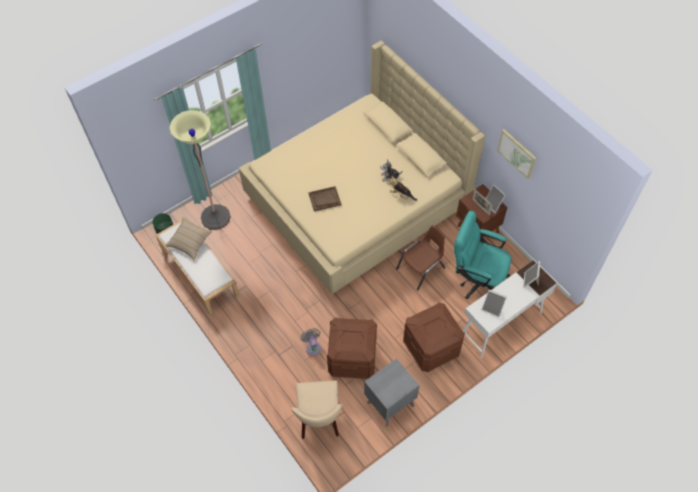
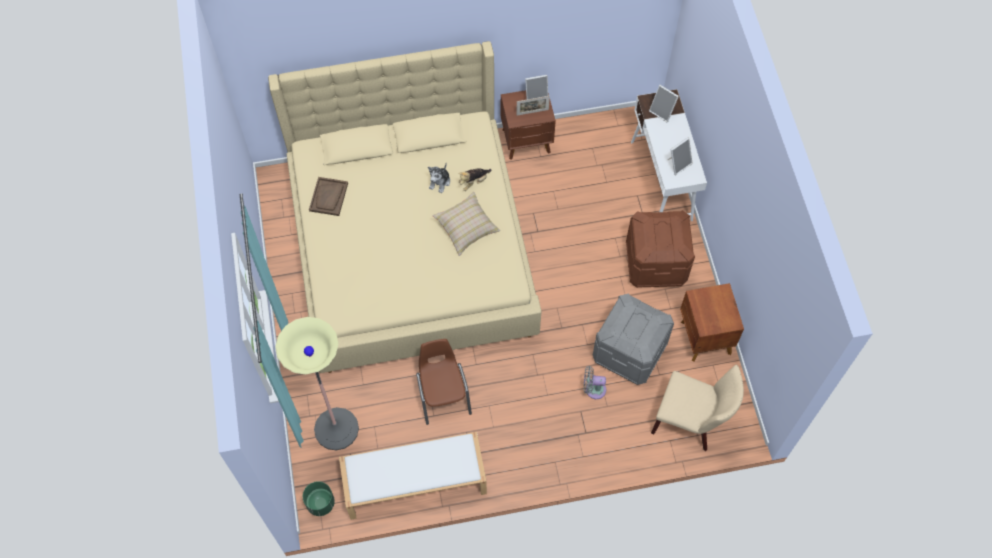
camera: 65 degrees left, 5 degrees up
beige pillow [165,216,212,261] -> beige pillow moved to [432,192,500,256]
brown tray [308,186,341,212] -> brown tray moved to [309,177,348,216]
brown storage box [327,317,377,379] -> grey storage box [593,294,674,385]
grey nightstand [364,358,419,427] -> brown nightstand [680,283,744,362]
brown chair [396,225,445,290] -> brown chair moved to [416,339,472,425]
turquoise office chair [454,211,511,299] -> none
picture [497,129,536,179] -> none

